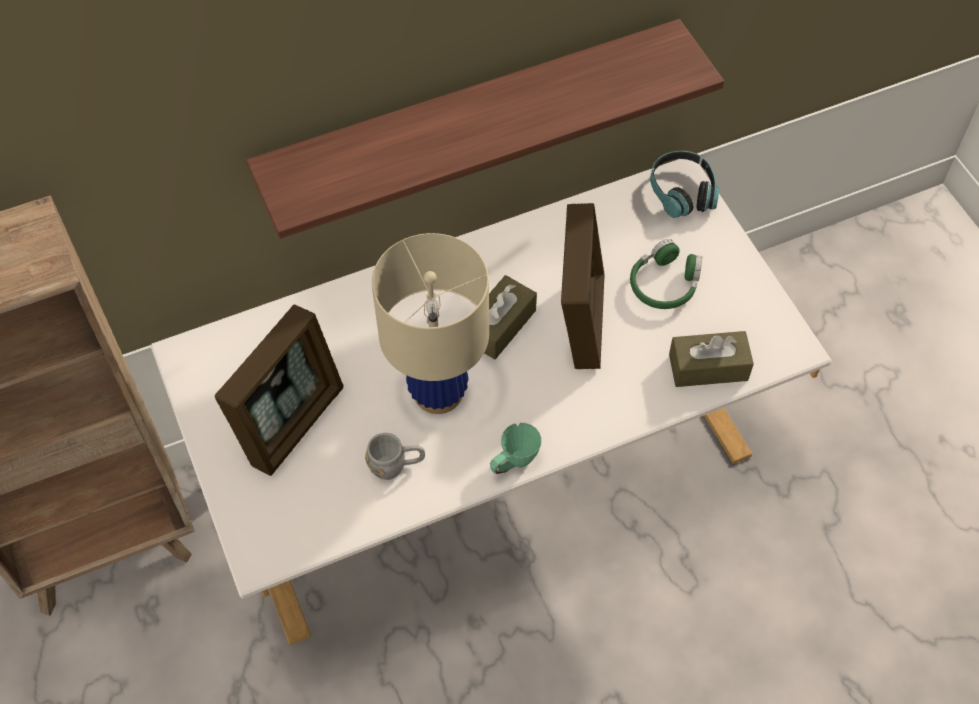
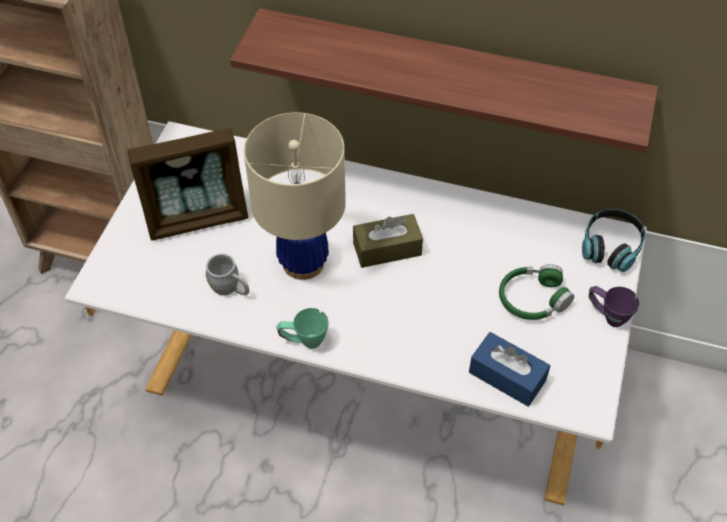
camera: 40 degrees right, 5 degrees down
picture frame [561,203,605,369] -> none
brown tissue box [669,331,754,387] -> blue tissue box [469,332,550,406]
none -> purple mug [589,286,640,327]

